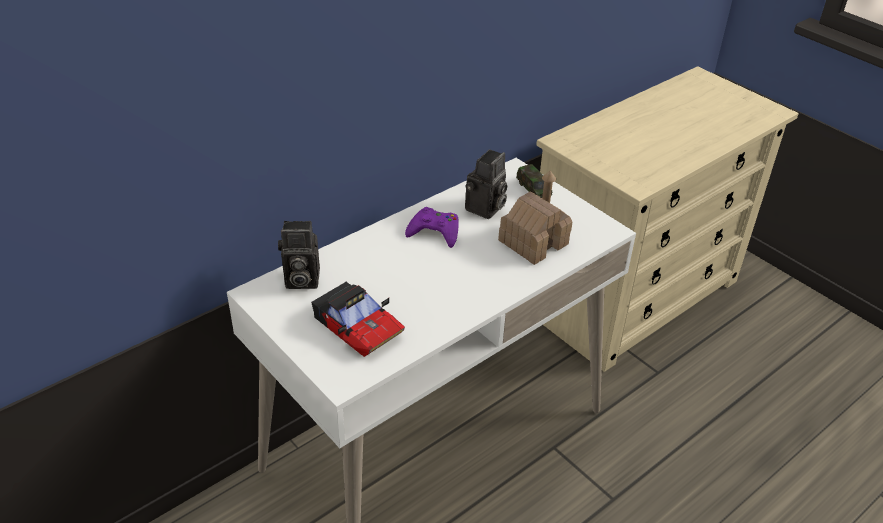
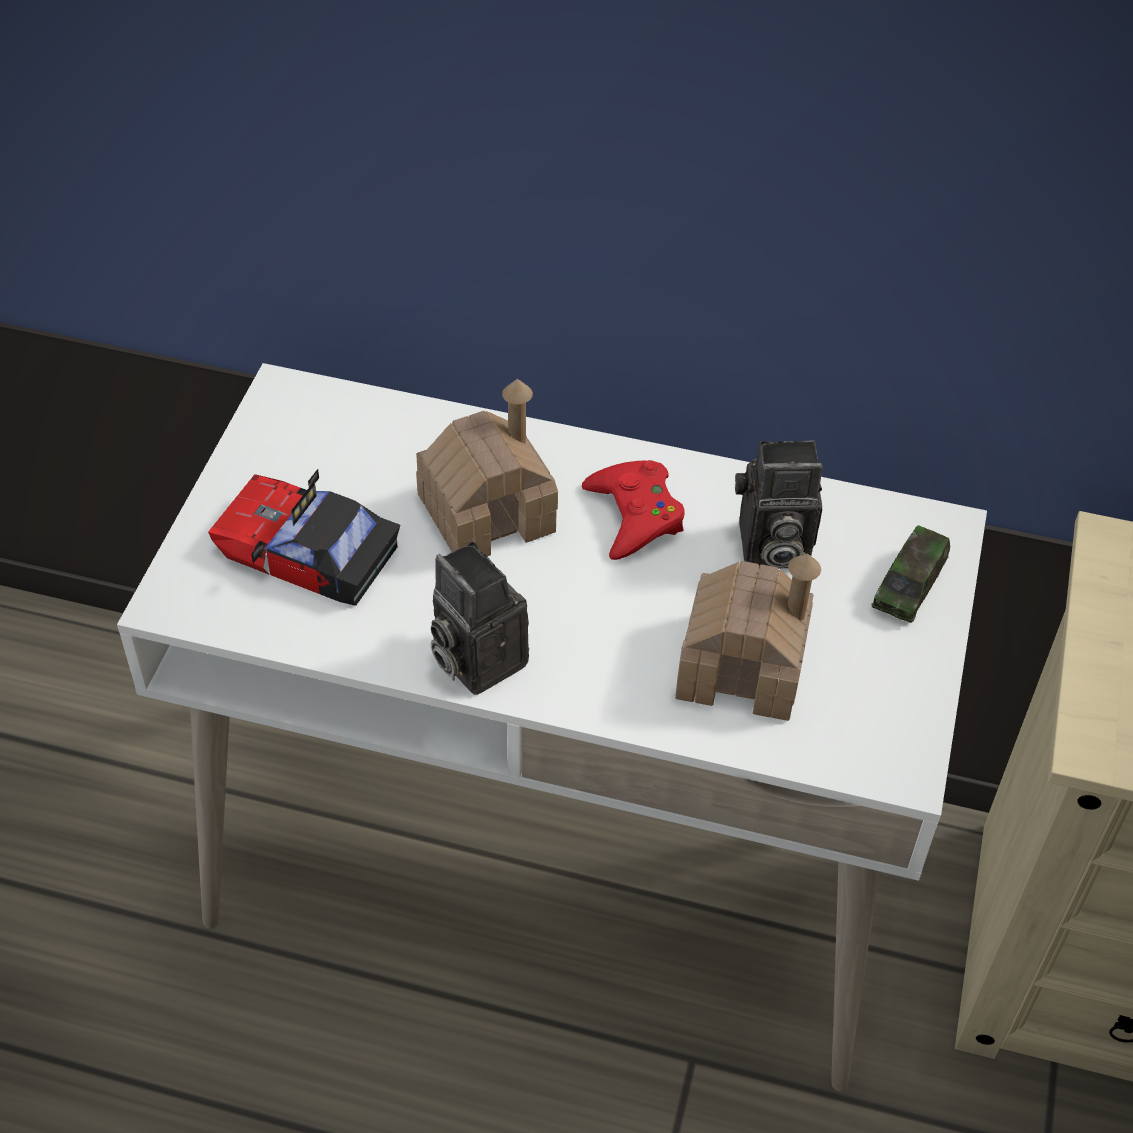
camera: 55 degrees right, 10 degrees up
camera [278,221,320,289] -> camera moved to [431,542,529,695]
toy car [311,282,405,357] -> toy car turned 105 degrees clockwise [208,469,400,606]
purple game controller [405,207,458,248] -> red game controller [582,460,685,560]
none -> toy house [416,379,558,556]

